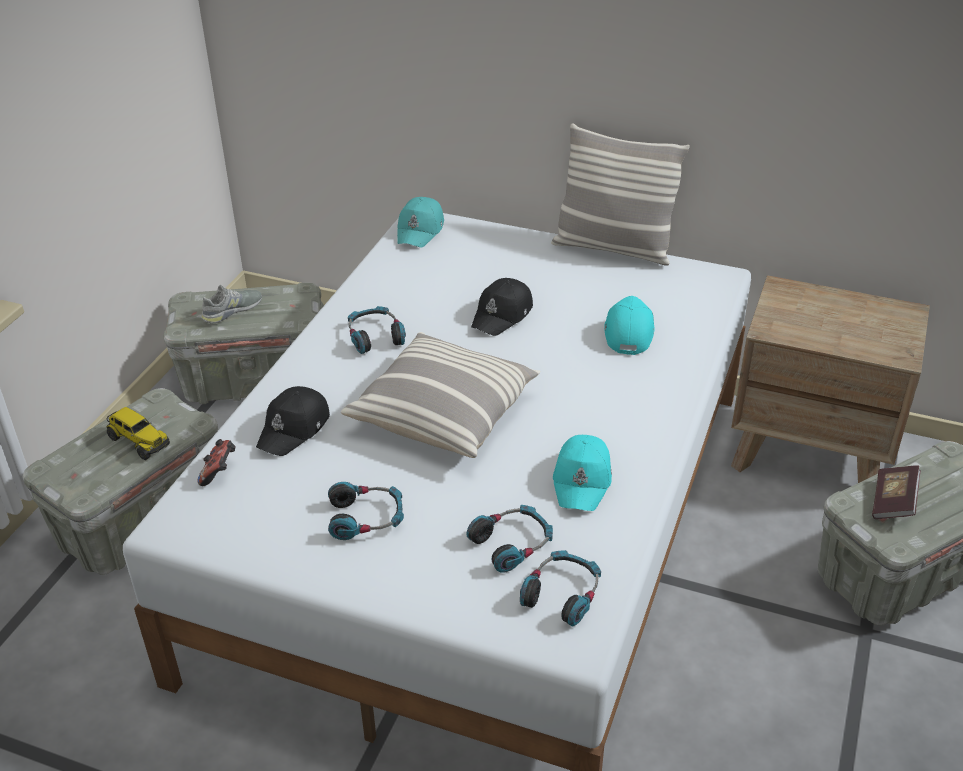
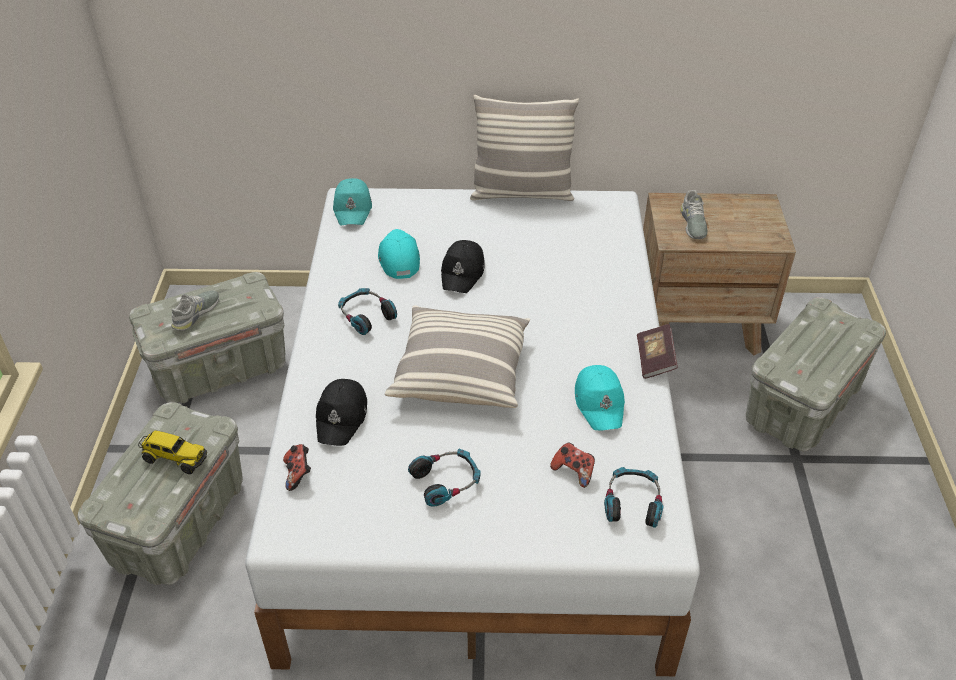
camera: 20 degrees left, 5 degrees up
headphones [466,505,553,573] -> game controller [550,442,595,488]
turquoise cap [604,296,655,355] -> turquoise cap moved to [378,229,420,279]
book [872,465,921,519] -> book moved to [637,324,678,379]
none -> grey shoe [680,190,707,239]

